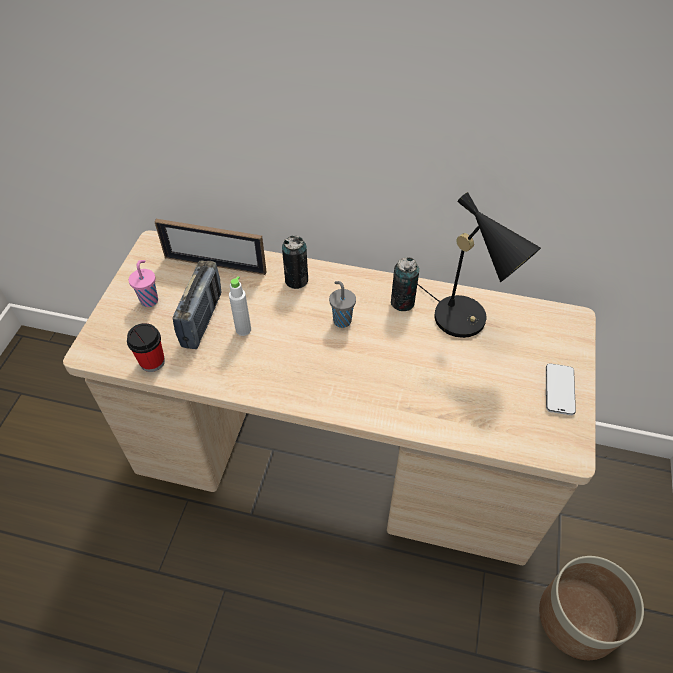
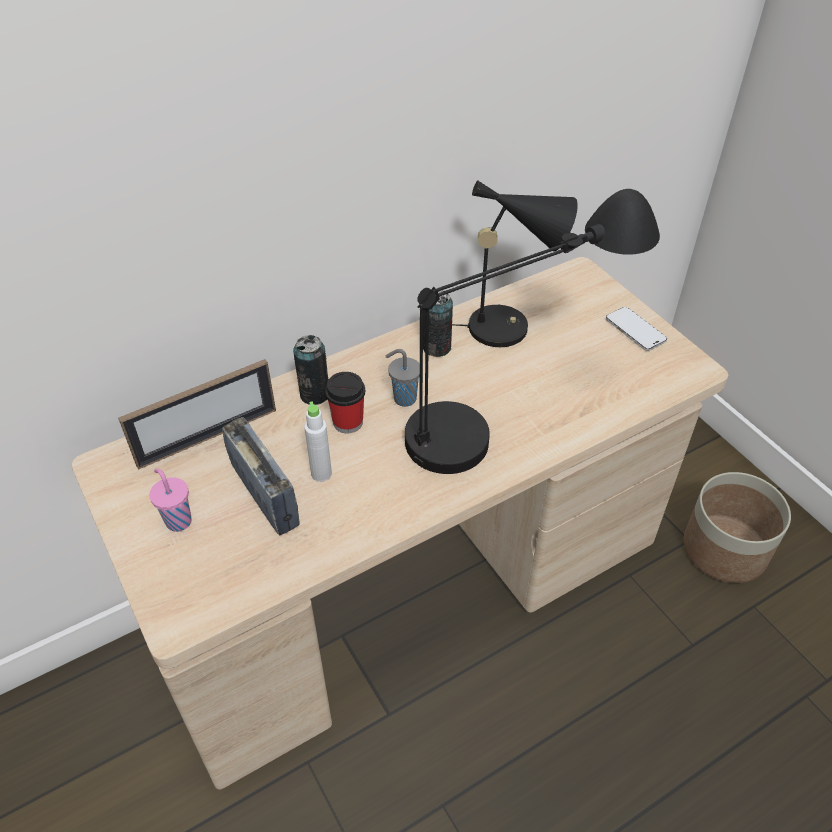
camera: 45 degrees left, 5 degrees down
cup [127,323,165,372] -> cup moved to [325,372,365,433]
none -> black table lamp [405,189,660,474]

